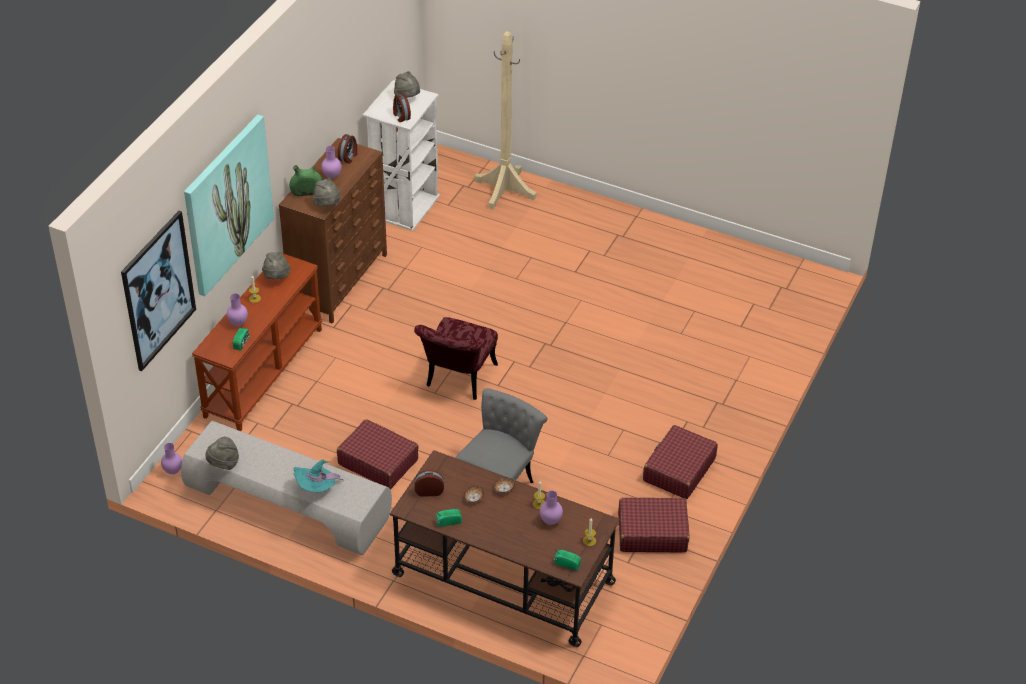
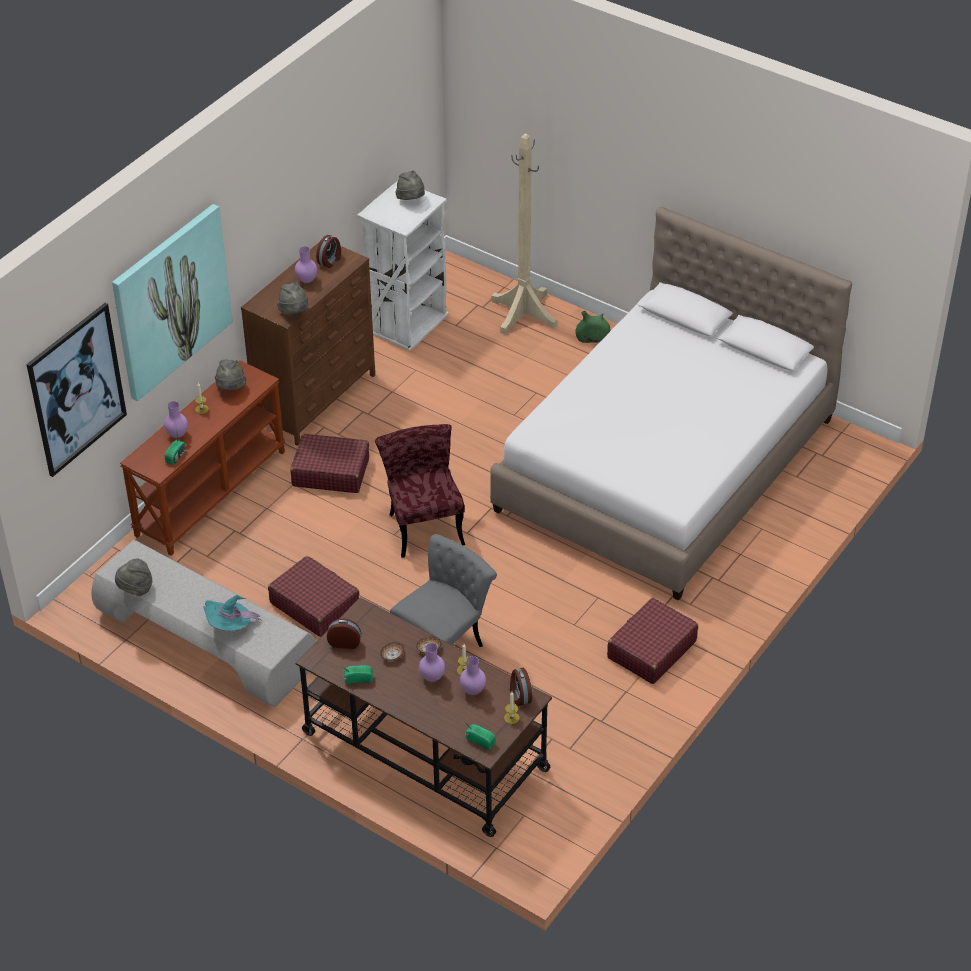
camera: 10 degrees right, 0 degrees up
purple vase [161,443,182,474] -> purple vase moved to [419,643,445,682]
green vase [289,165,323,196] -> green vase moved to [576,311,610,343]
alarm clock [393,94,411,122] -> alarm clock moved to [510,668,532,706]
red chair [414,317,498,400] -> red chair turned 135 degrees clockwise [375,424,465,558]
red suitcase [618,498,689,552] -> red suitcase moved to [290,434,369,493]
none -> white bed [490,207,852,601]

